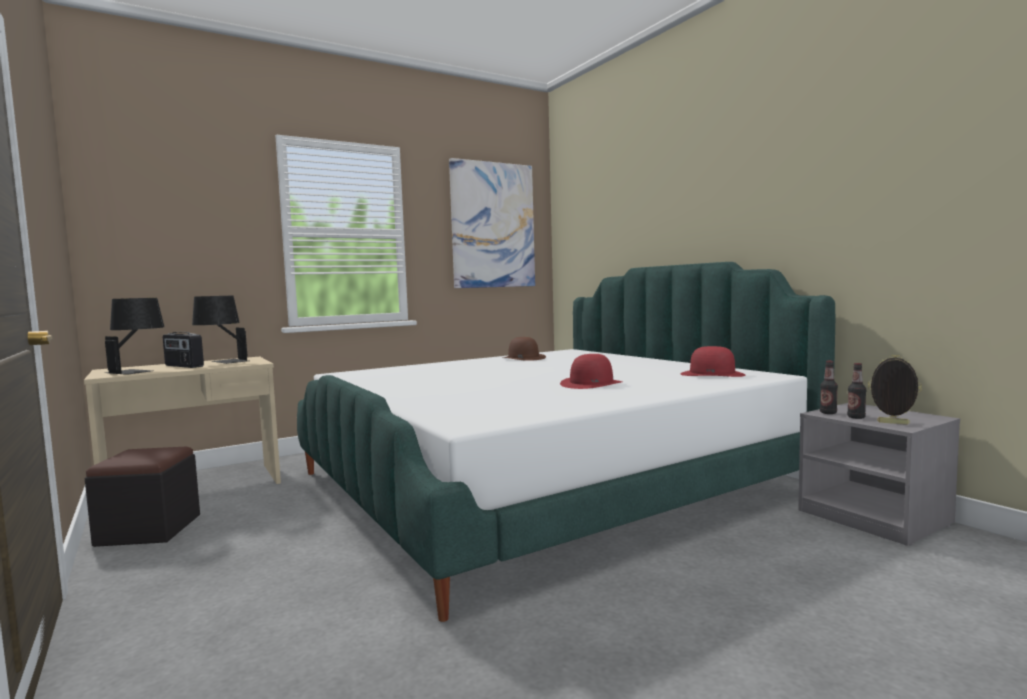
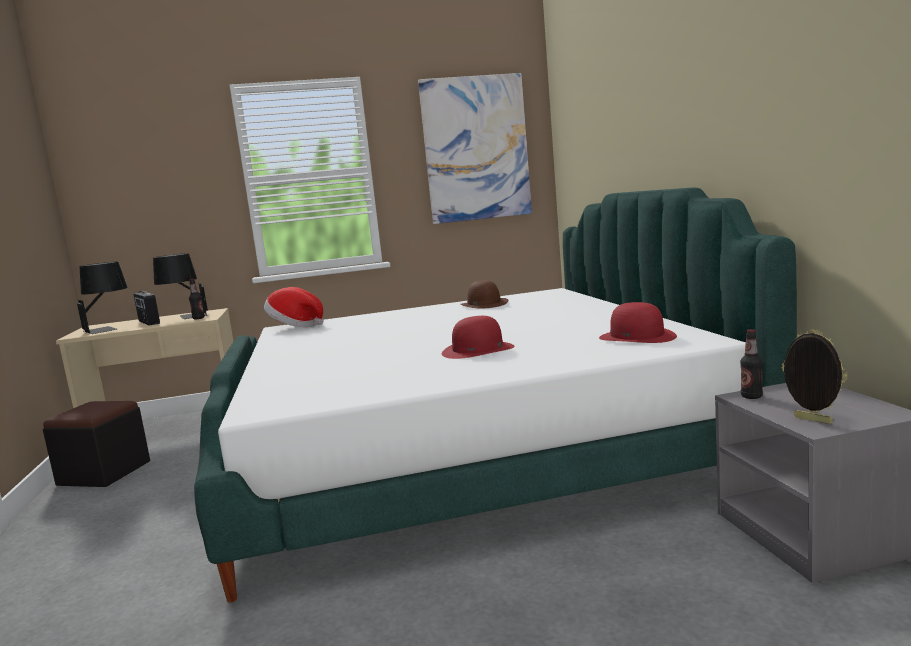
camera: 20 degrees right, 5 degrees up
bottle [847,363,866,419] -> bottle moved to [189,279,205,319]
none -> hat [264,287,324,327]

